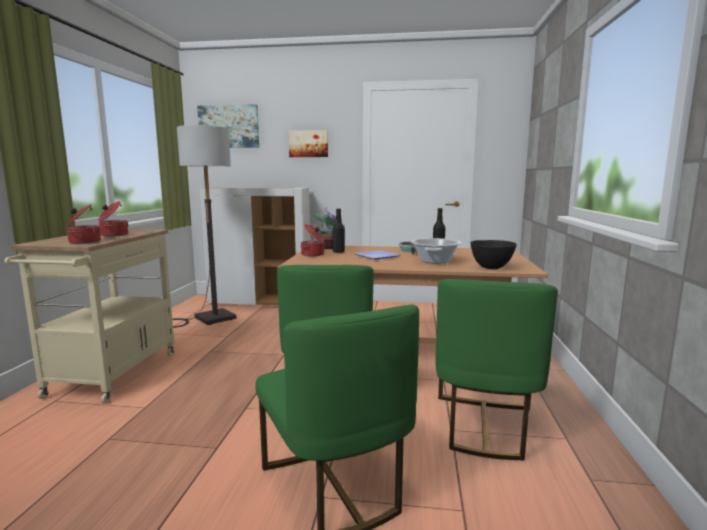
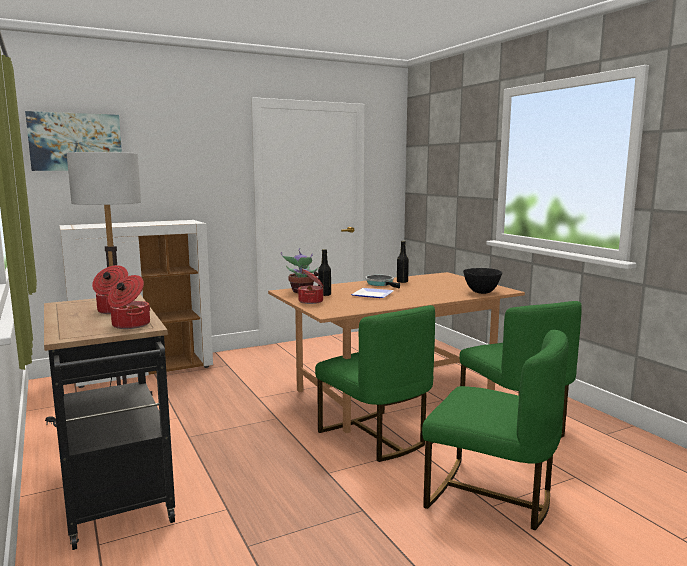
camera: 35 degrees left, 0 degrees up
beige cart [4,229,174,404] -> black cart [44,294,175,550]
picture [289,130,328,157] -> none
cooking pot [410,238,461,264] -> none

